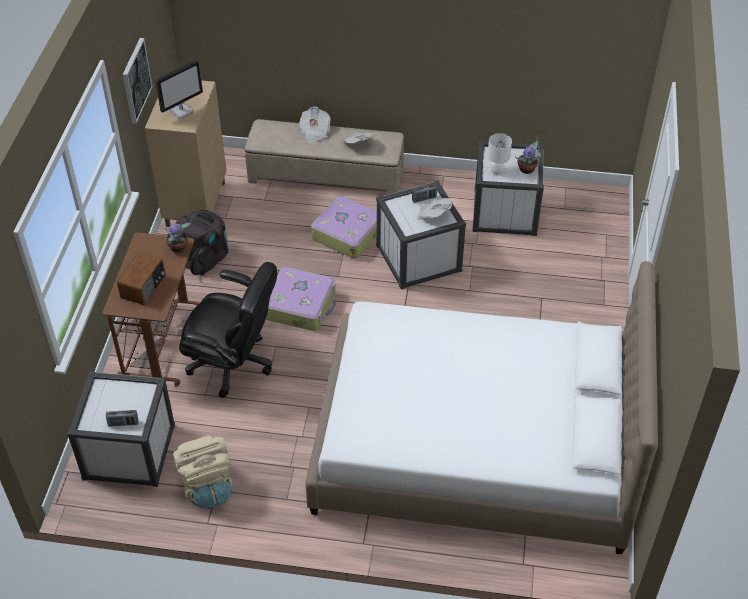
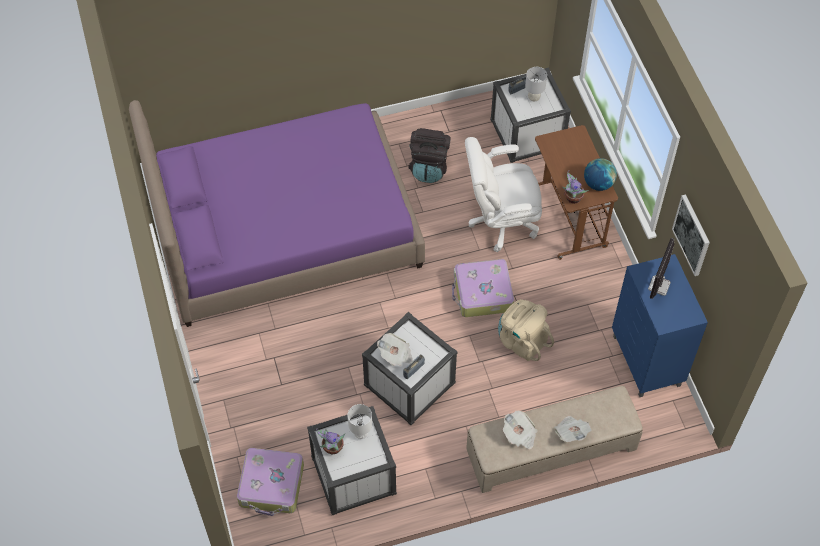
camera: 155 degrees right, 10 degrees up
radio [117,252,165,305] -> none
beige dresser [145,80,226,227] -> blue dresser [612,254,708,397]
beige backpack [173,435,233,509] -> beige backpack moved to [498,299,554,361]
black backpack [176,210,228,276] -> black backpack moved to [409,128,451,183]
black office chair [179,262,277,398] -> white office chair [465,137,542,252]
white bed [305,261,658,555] -> purple bed [129,100,425,327]
suitcase [311,196,377,259] -> suitcase moved to [237,448,304,516]
none -> grey table lamp [525,67,547,101]
none -> globe [584,158,617,191]

